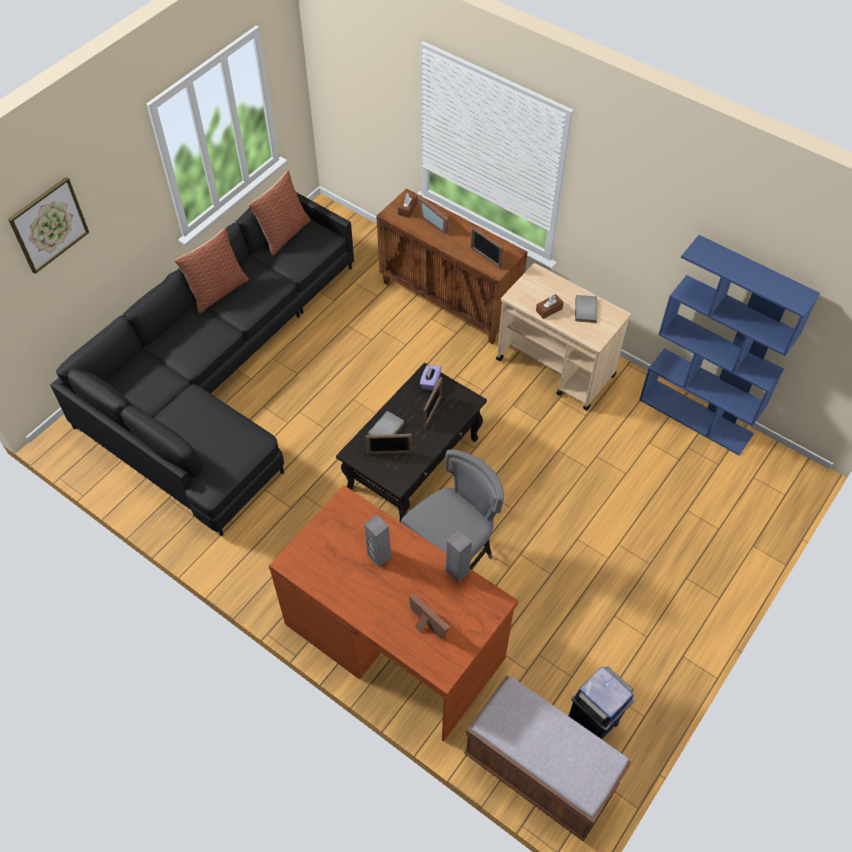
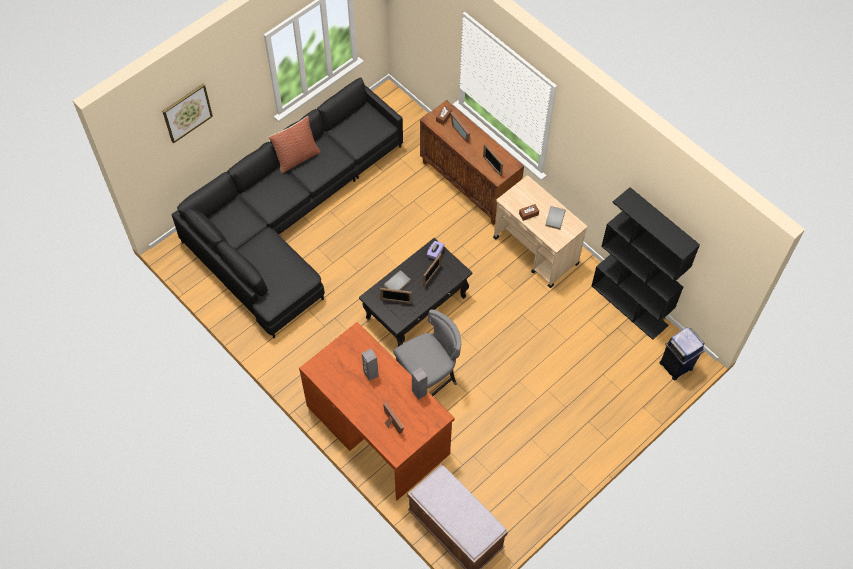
camera: 10 degrees right, 5 degrees up
pillow [248,171,311,256] -> none
blue trash can [569,666,634,739] -> blue trash can moved to [659,327,705,381]
blue bookcase [639,235,820,455] -> black bookcase [591,187,700,340]

